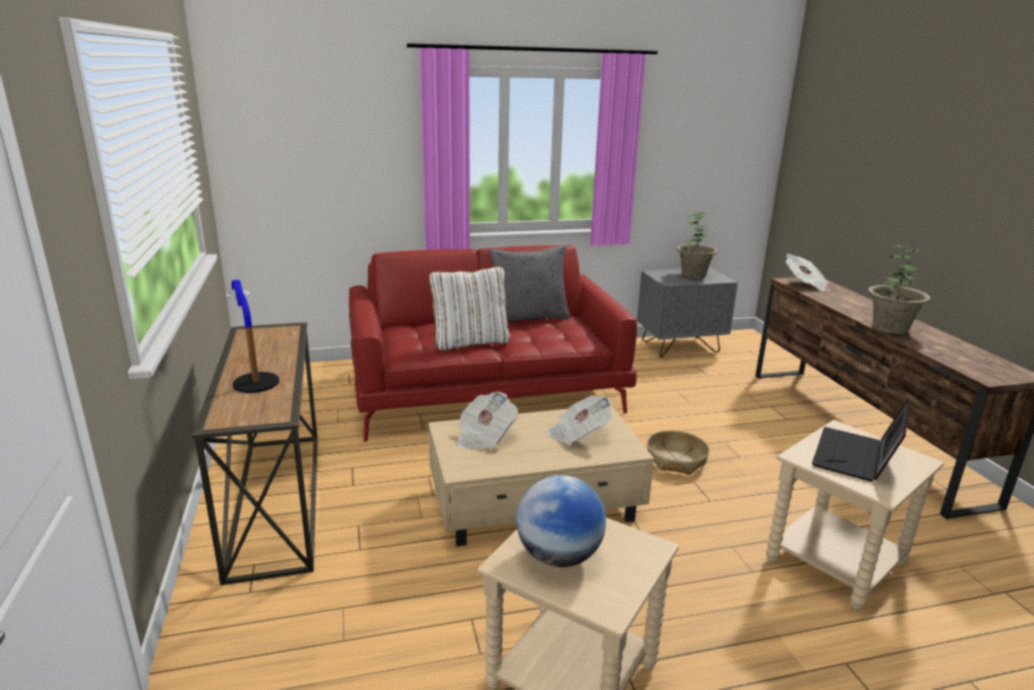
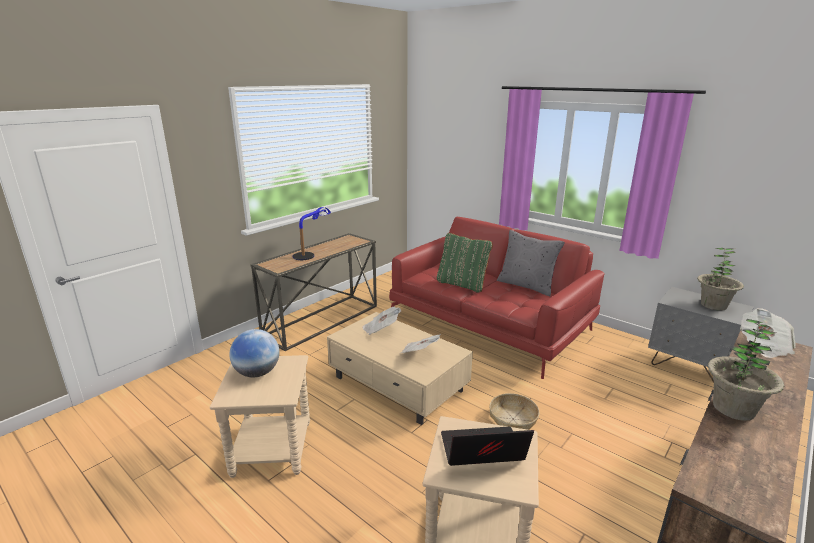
camera: 55 degrees right, 0 degrees up
white pillow [429,266,510,350] -> green pillow [437,233,493,293]

